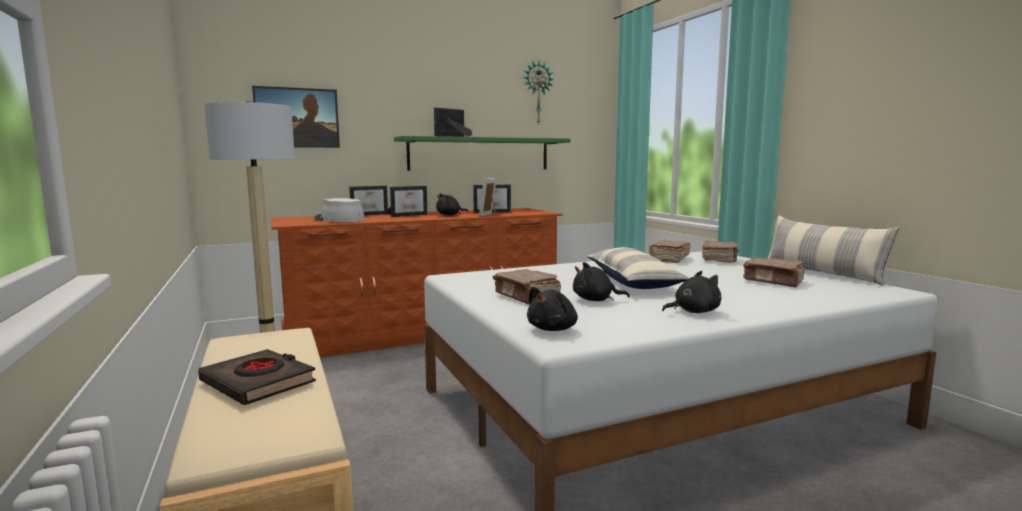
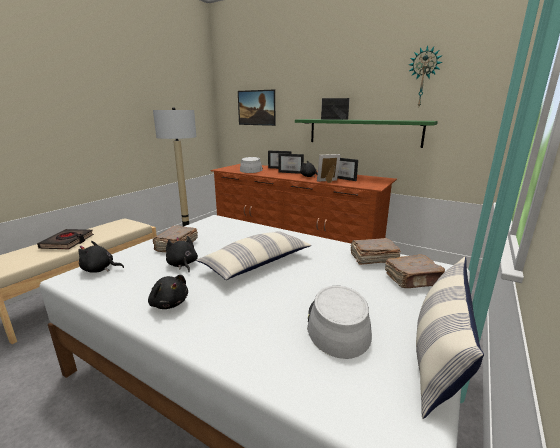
camera: 55 degrees right, 10 degrees up
brown book [743,257,805,287] -> grey hat [307,286,372,359]

